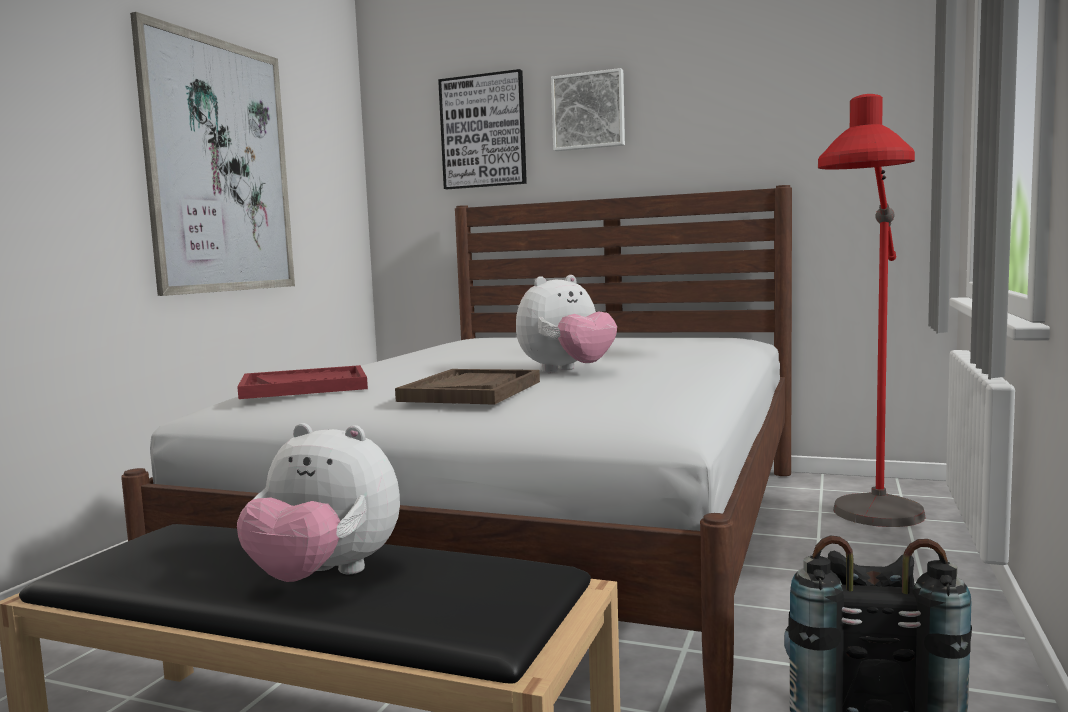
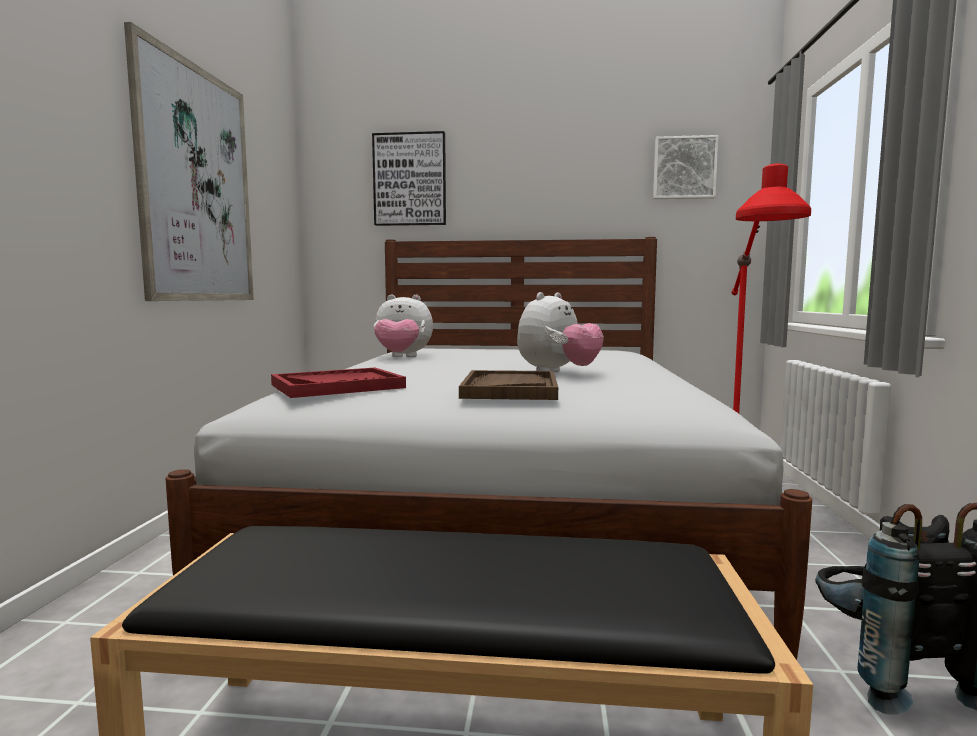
camera: 15 degrees left, 0 degrees up
plush toy [237,423,400,582] -> plush toy moved to [373,295,433,357]
picture [551,68,625,151] -> picture moved to [653,135,718,199]

